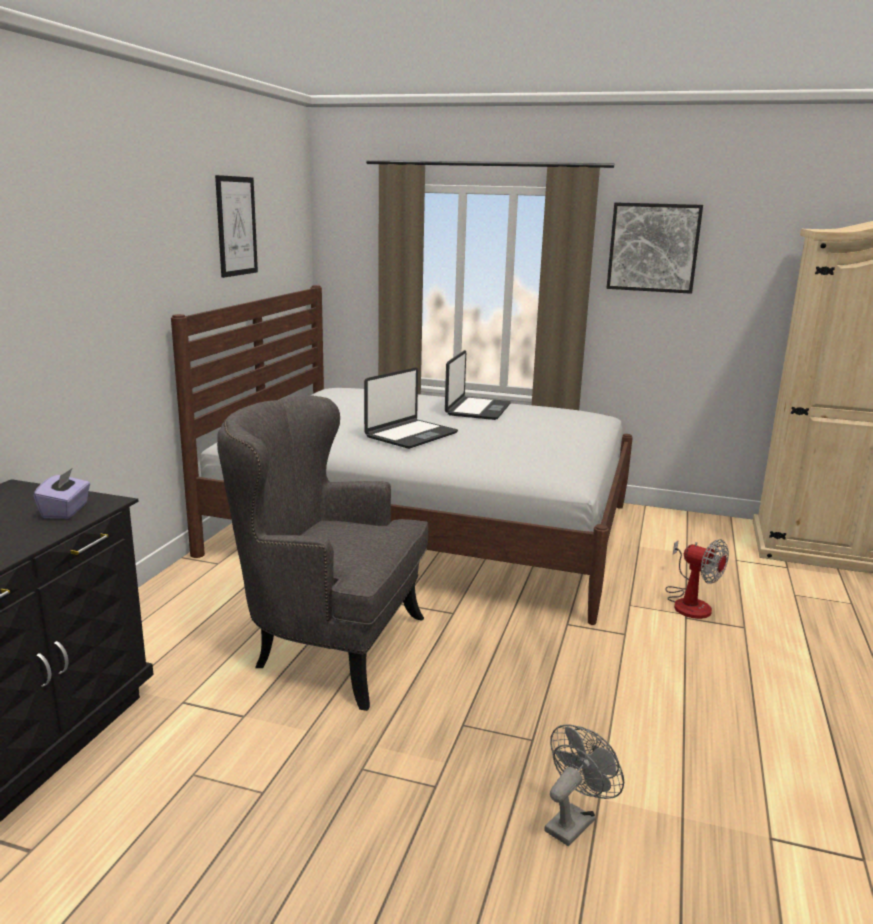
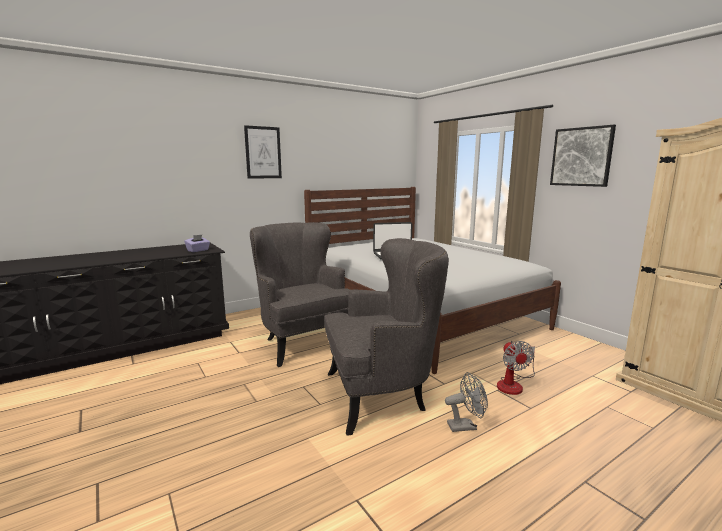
camera: 40 degrees right, 5 degrees down
picture [215,175,258,278] -> picture moved to [244,125,282,179]
laptop [445,350,511,420] -> none
grey fan [544,724,624,846] -> grey fan moved to [445,372,488,432]
none -> grey armchair [324,238,449,436]

